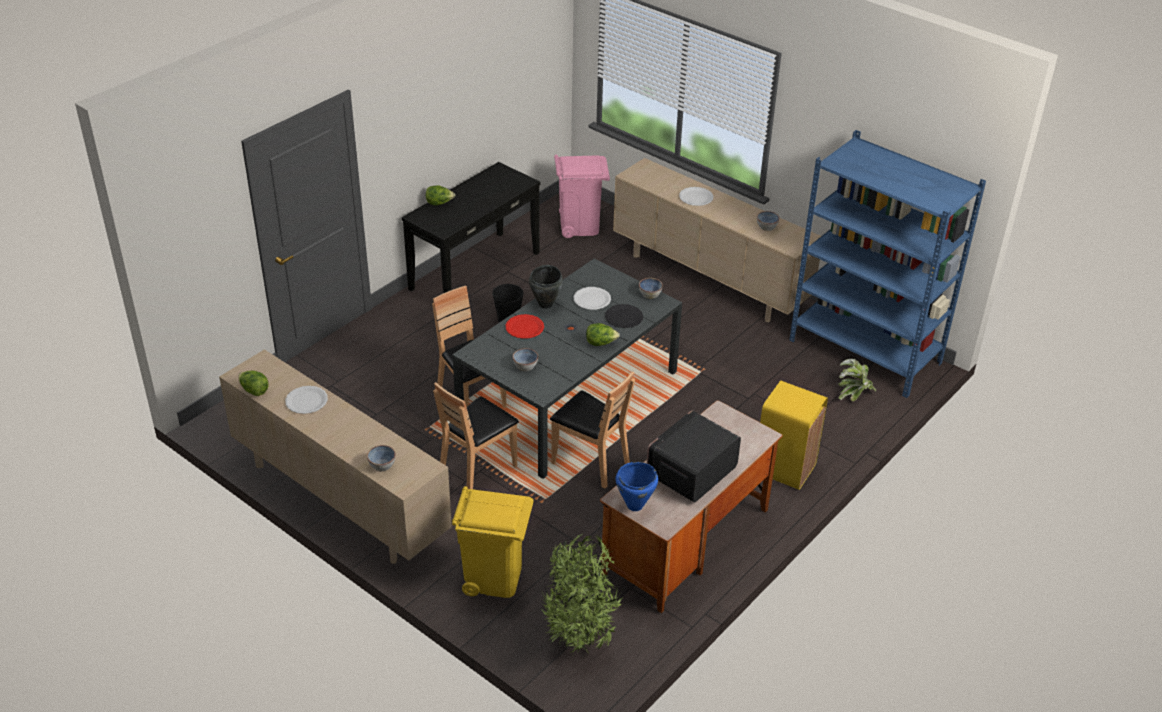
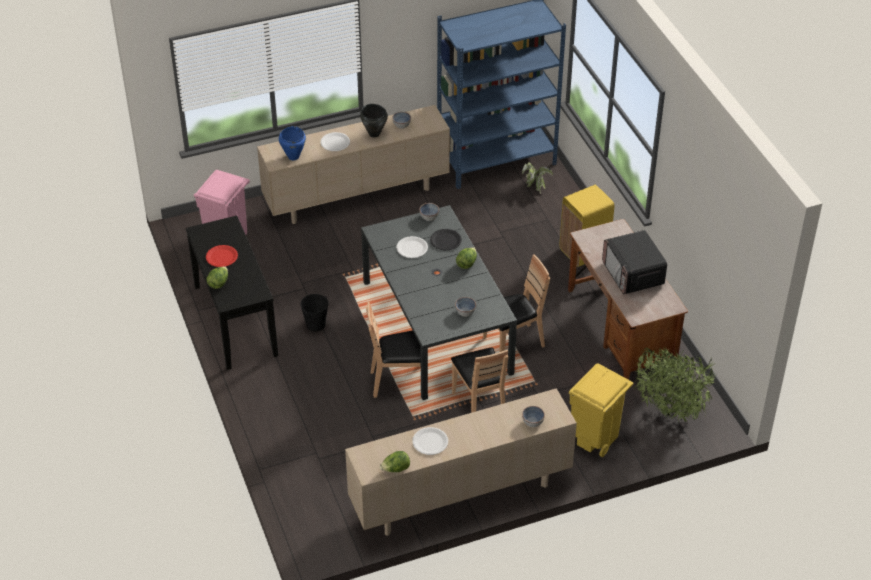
camera: 60 degrees left, 5 degrees up
red plate [506,314,544,339] -> red plate moved to [206,245,238,267]
black cooking pot [529,265,563,309] -> black cooking pot moved to [360,104,388,137]
blue cooking pot [615,462,658,511] -> blue cooking pot moved to [279,126,306,160]

